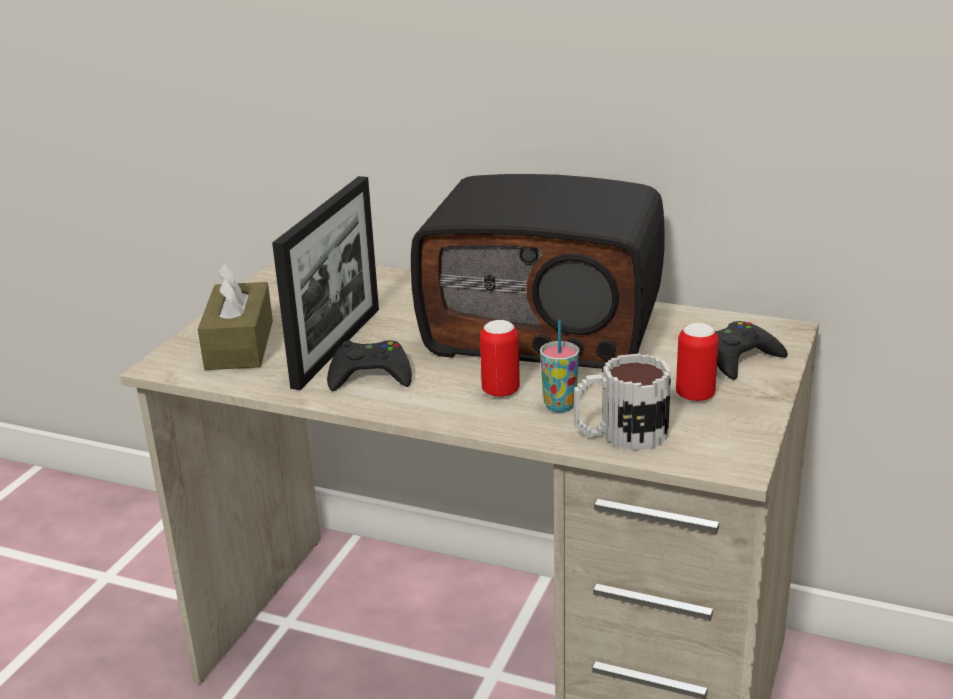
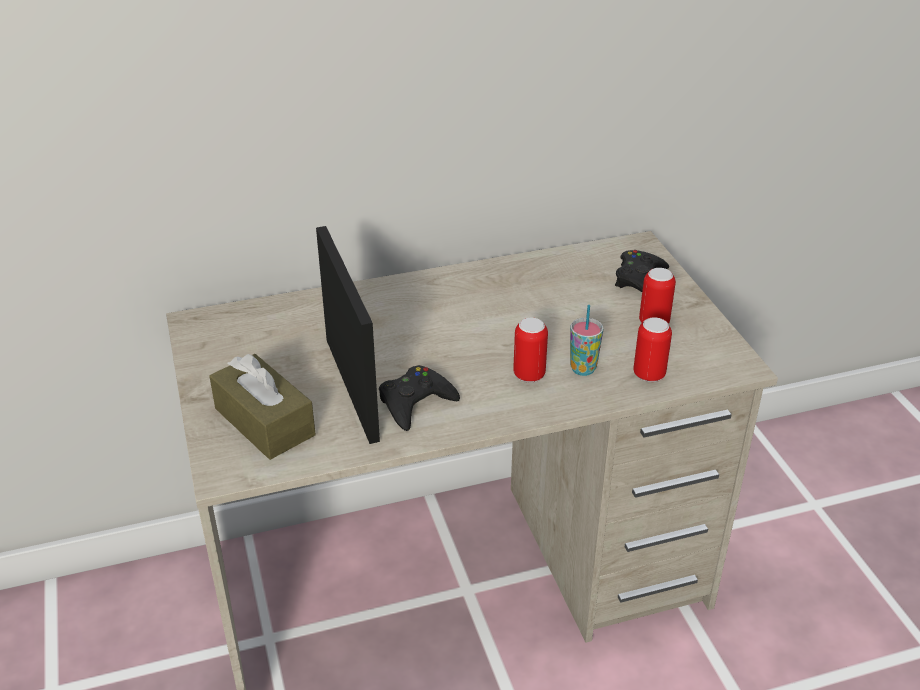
camera: 40 degrees left, 10 degrees up
radio [411,174,665,373] -> none
mug [574,353,671,451] -> can [633,317,672,382]

